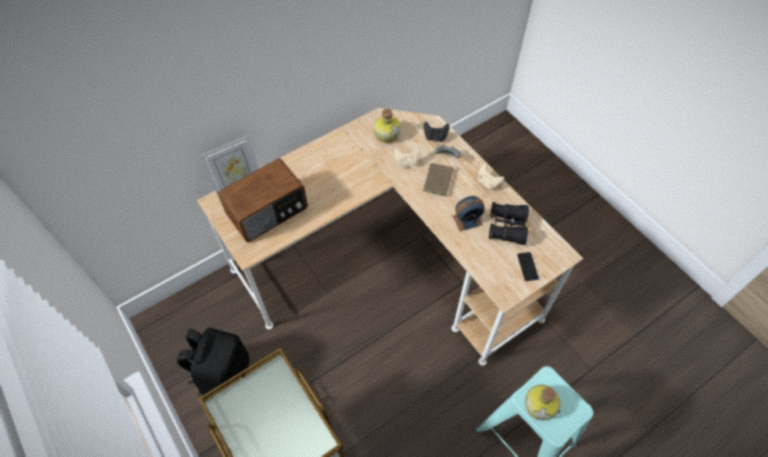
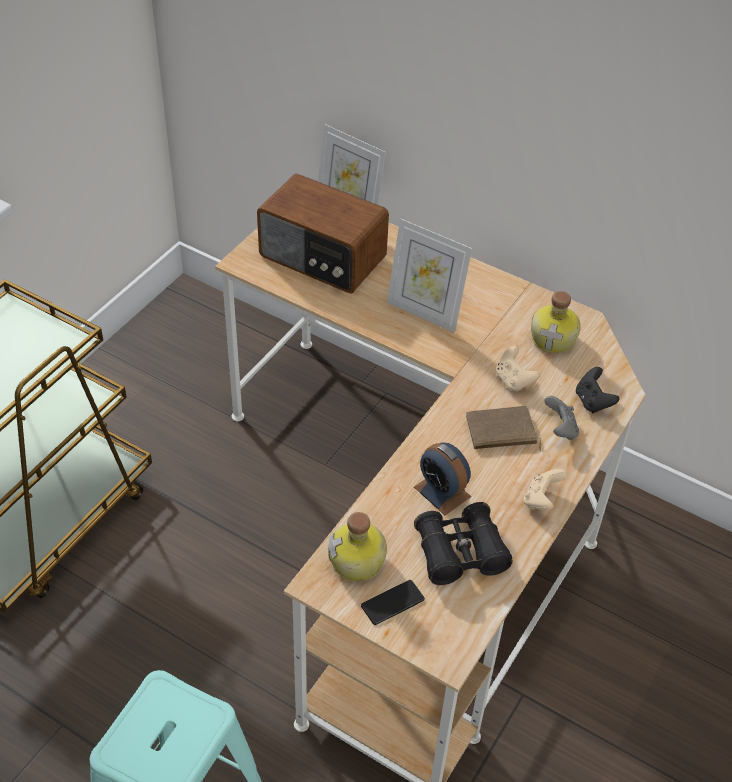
camera: 65 degrees right, 10 degrees down
black backpack [177,328,249,399] -> none
bottle [525,384,561,420] -> bottle moved to [328,512,387,582]
none -> picture frame [387,219,472,333]

